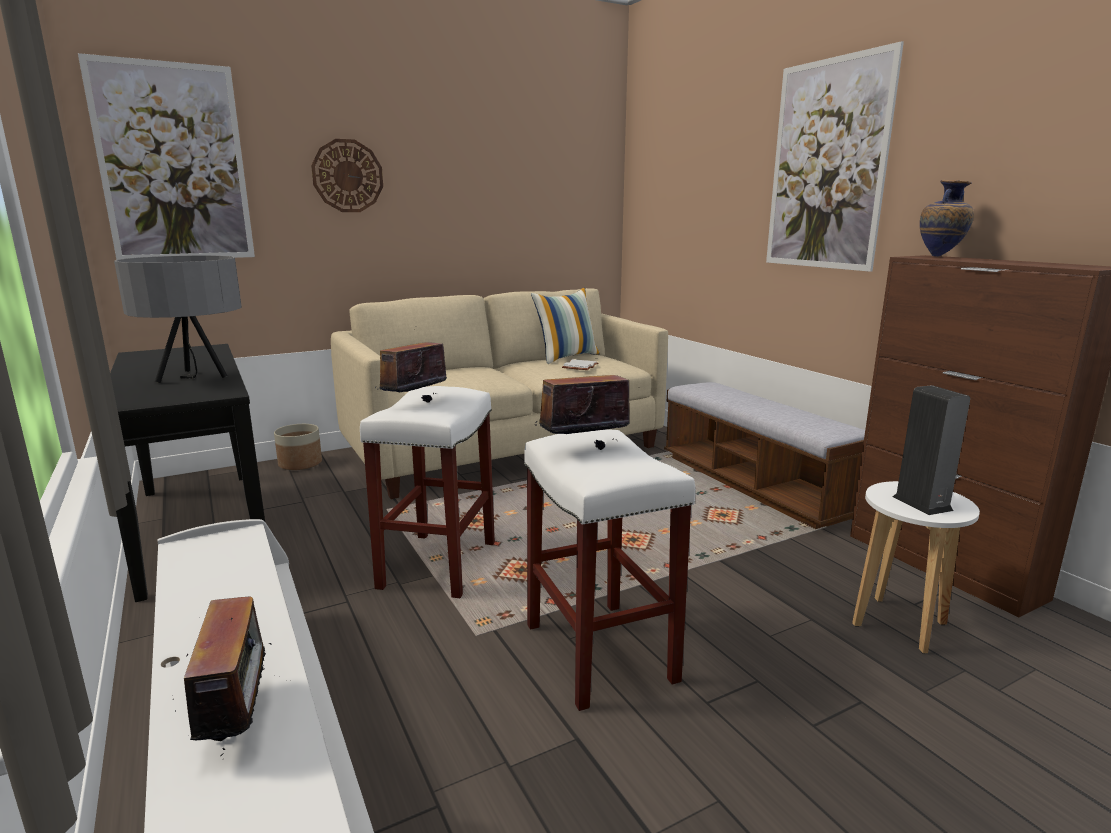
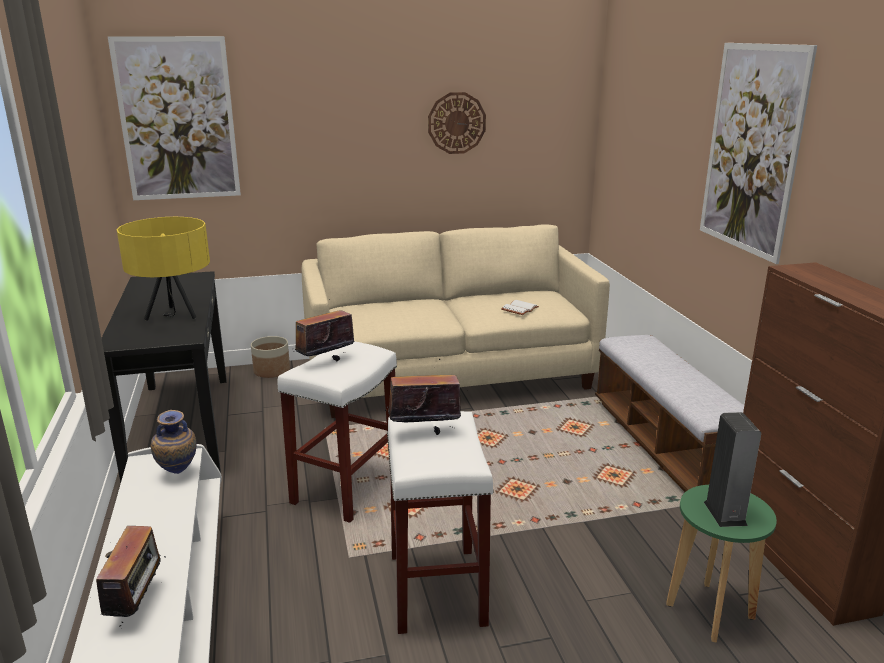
camera: 15 degrees right, 5 degrees up
grey table lamp [114,255,241,383] -> yellow table lamp [117,217,210,321]
wall clock [311,139,383,212] -> wall clock moved to [428,92,486,154]
pillow [531,288,600,364] -> none
white stool [852,481,980,653] -> green stool [666,485,777,643]
vase [920,180,974,257] -> vase moved to [151,410,197,474]

